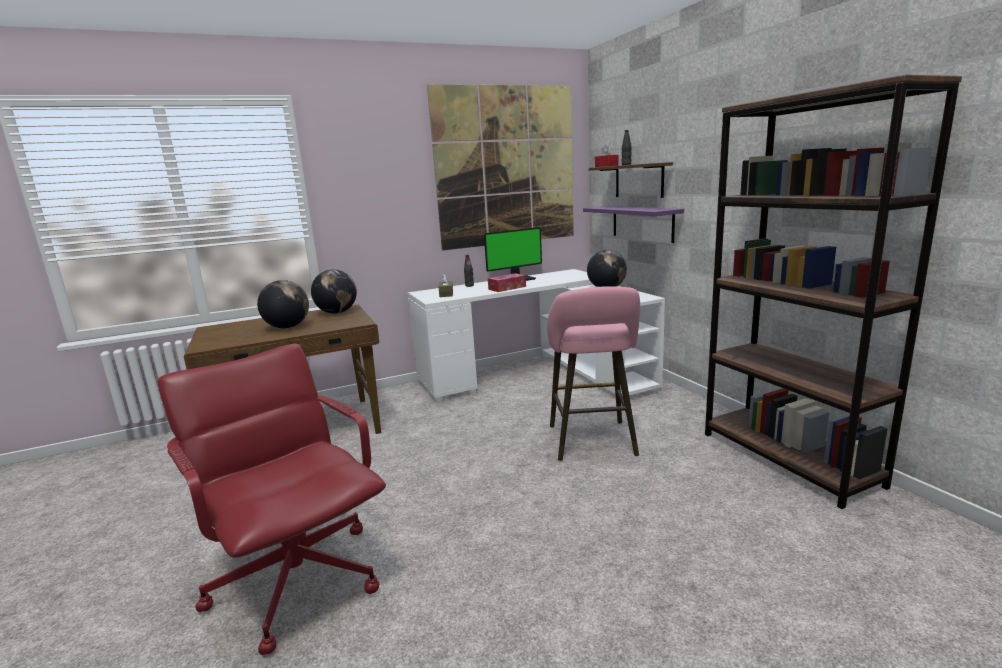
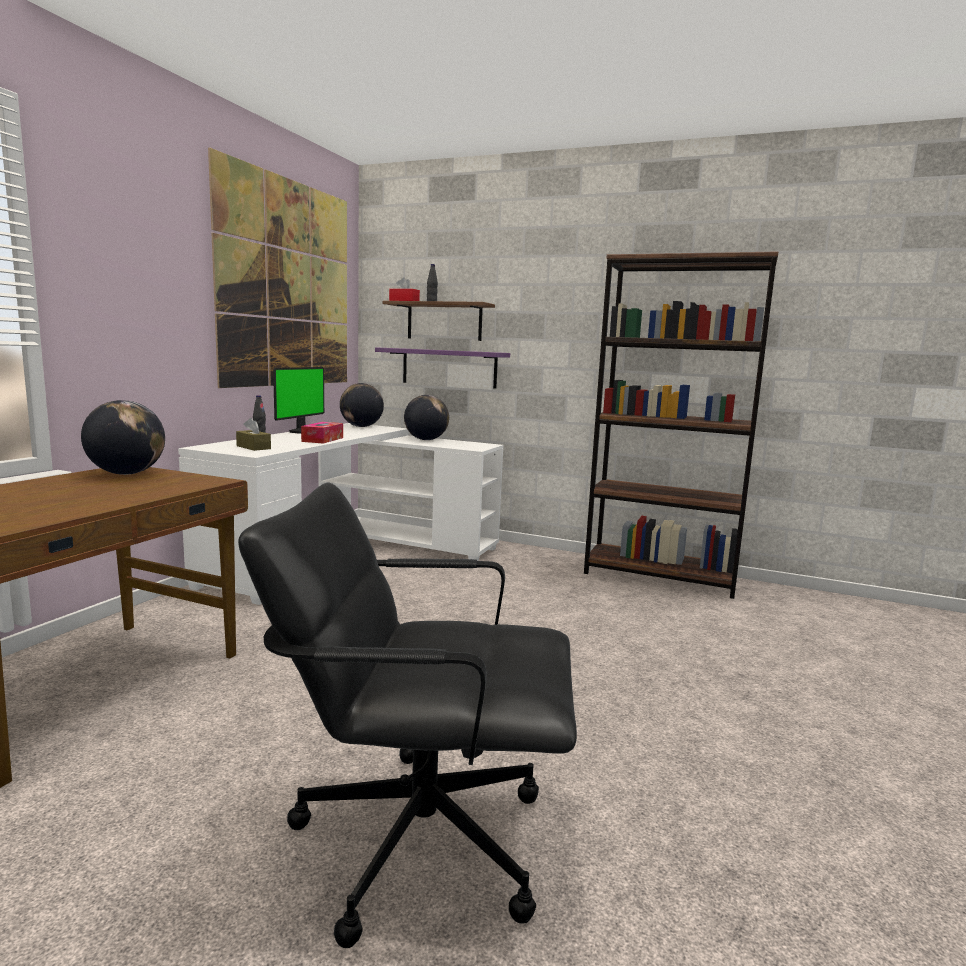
camera: 45 degrees left, 5 degrees down
red office chair [158,344,386,655] -> black office chair [238,482,577,948]
globe [257,280,309,328] -> globe moved to [340,383,384,427]
pink stool [547,286,640,461] -> none

